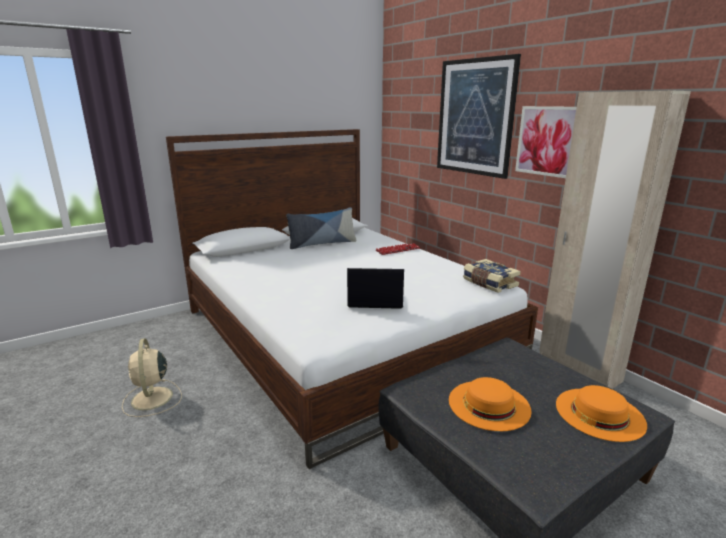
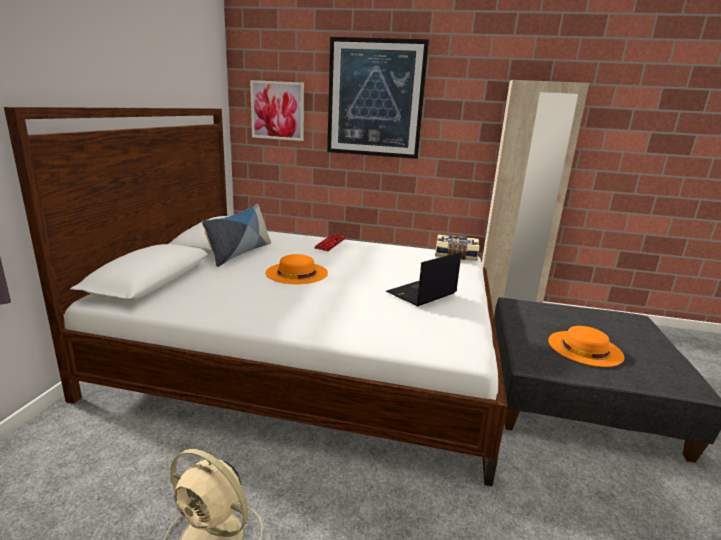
camera: 45 degrees left, 0 degrees up
picture [515,106,577,178] -> picture moved to [250,80,304,141]
orange hat [556,385,647,442] -> orange hat moved to [265,254,328,284]

